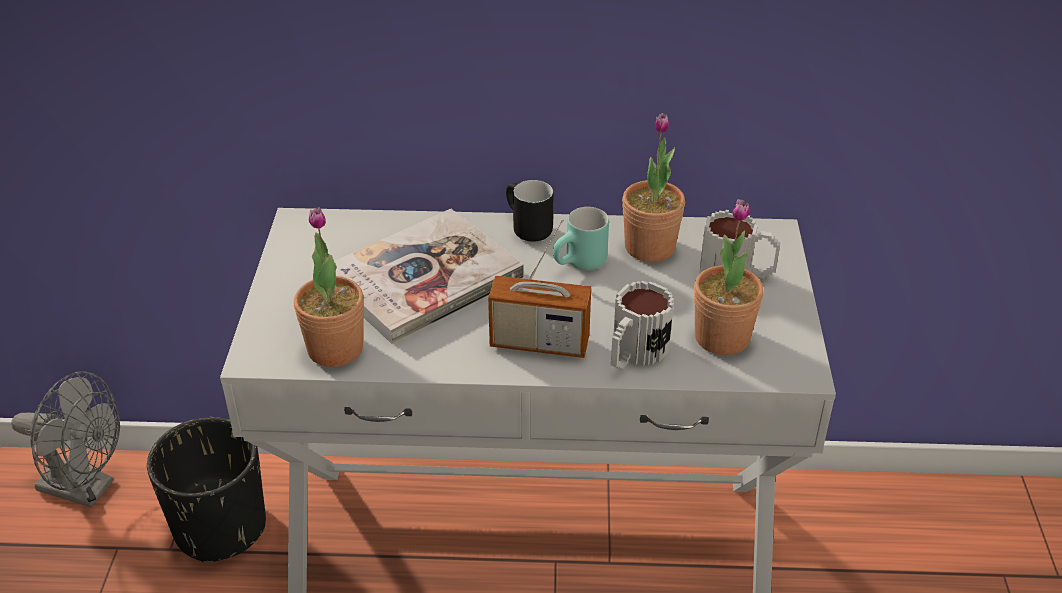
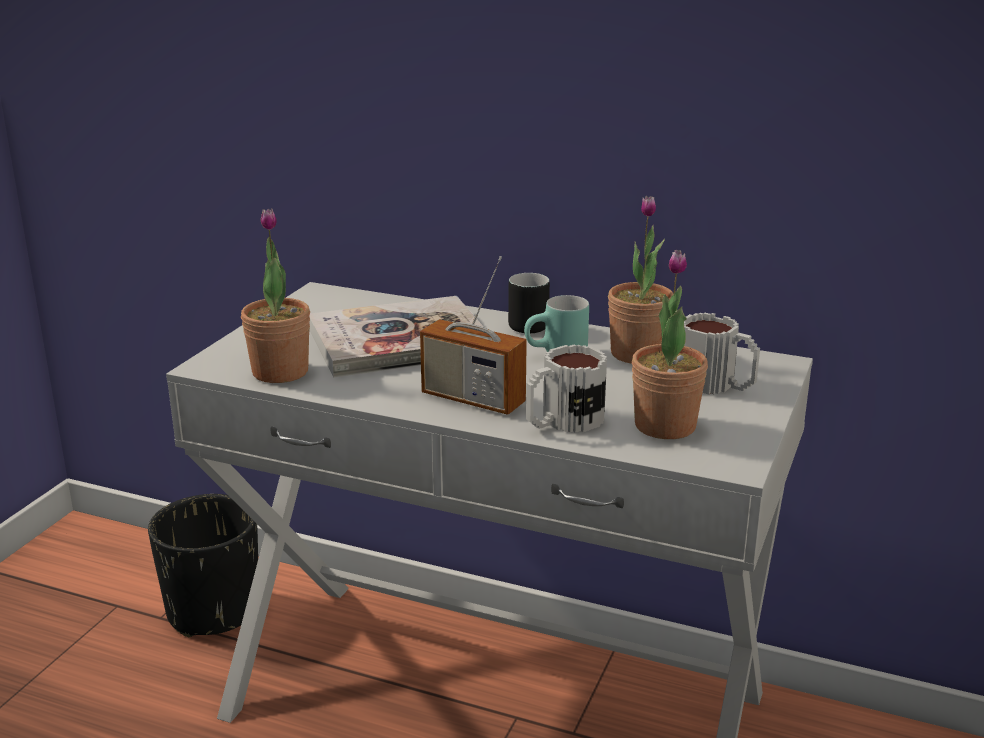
camera: 20 degrees right, 15 degrees down
grey fan [11,372,120,508] -> none

